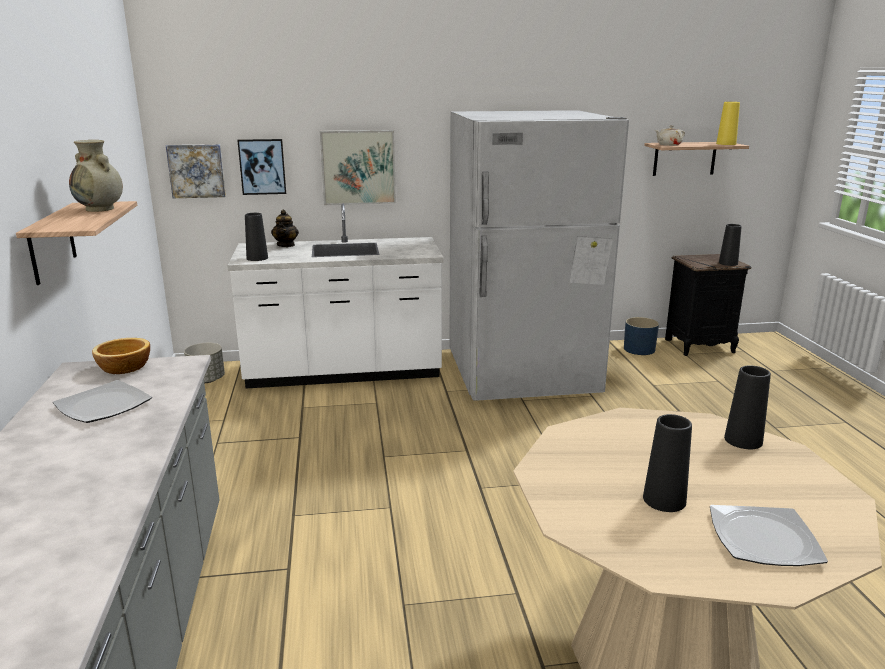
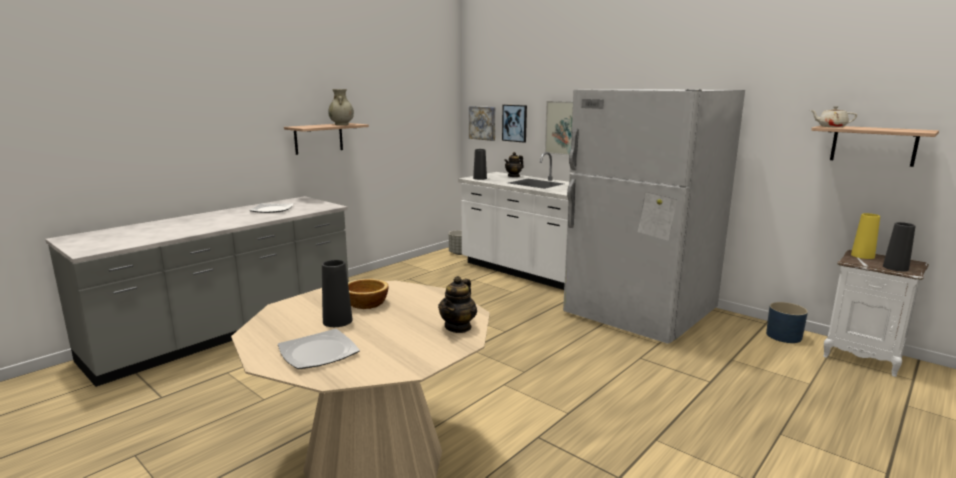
camera: 50 degrees right, 5 degrees down
bowl [92,338,150,374] -> bowl moved to [348,279,388,309]
black nightstand [665,254,751,356] -> white nightstand [823,250,929,377]
yellow vase [716,102,740,145] -> yellow vase moved to [851,213,880,259]
black vase [724,365,771,449] -> teapot [438,276,477,333]

